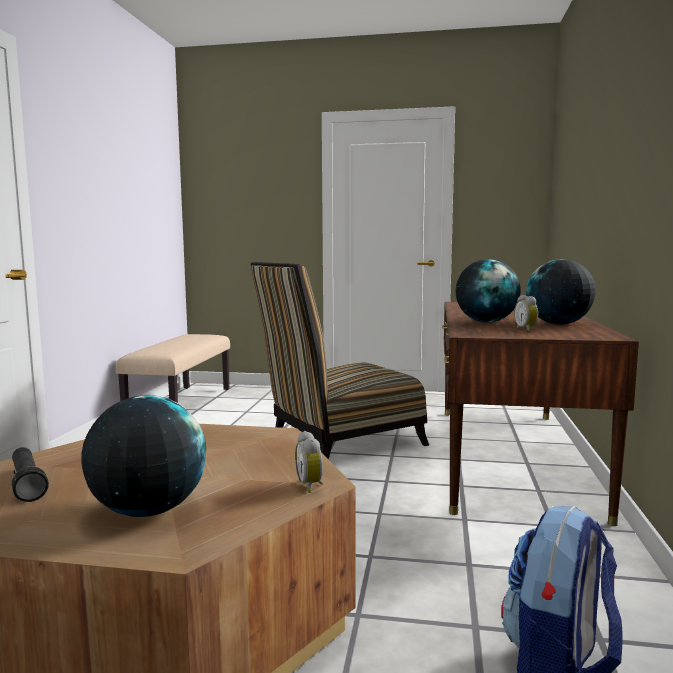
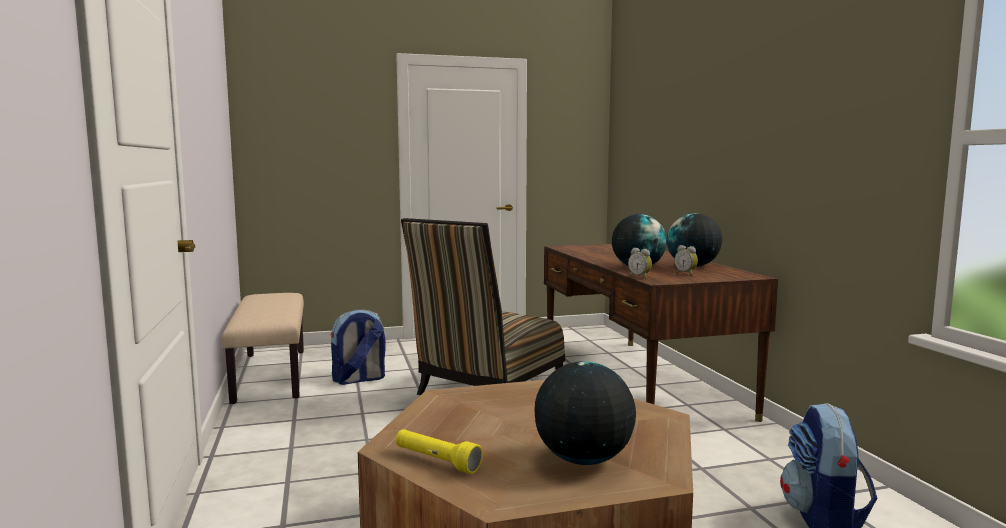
camera: 25 degrees left, 0 degrees up
black flashlight [12,447,49,502] -> yellow flashlight [395,429,483,474]
alarm clock [295,431,323,493] -> alarm clock moved to [628,248,652,279]
none -> backpack [330,310,386,385]

